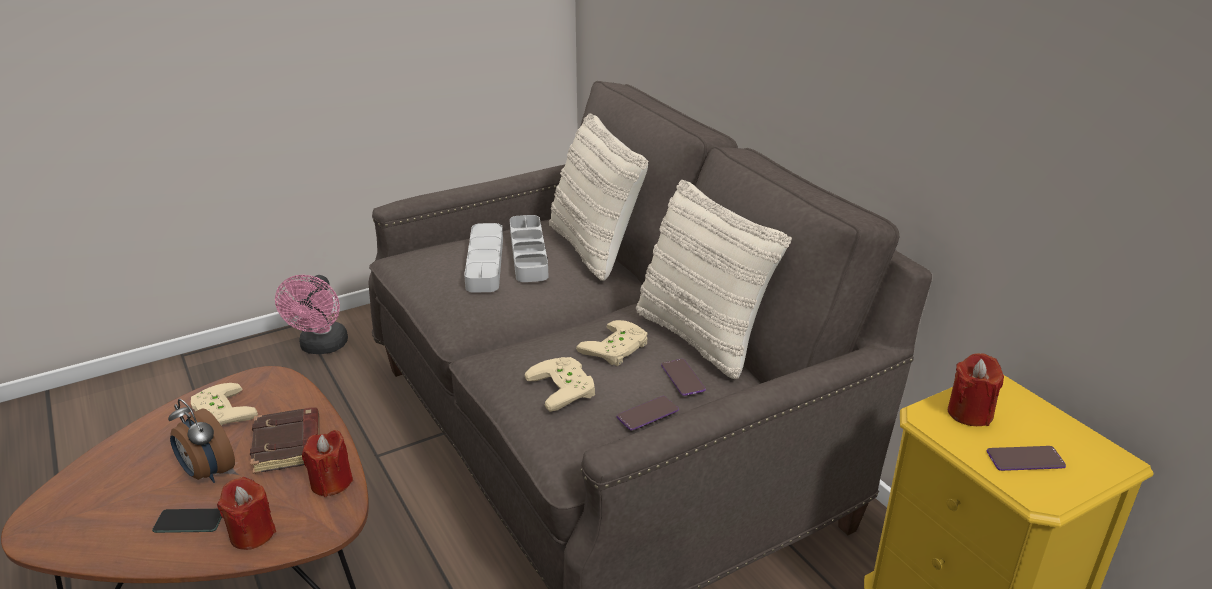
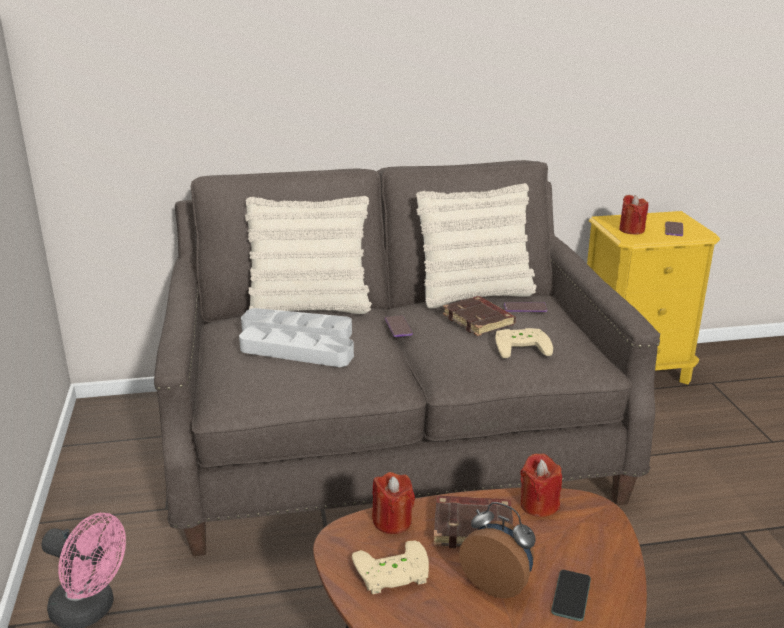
camera: 70 degrees left, 5 degrees down
alarm clock [168,399,235,483] -> alarm clock turned 120 degrees counterclockwise [459,502,536,598]
red candle [217,477,276,550] -> red candle moved to [372,472,415,534]
beige game controller [576,320,648,366] -> brown book [443,296,516,336]
phone [617,396,679,430] -> phone moved to [385,315,413,337]

